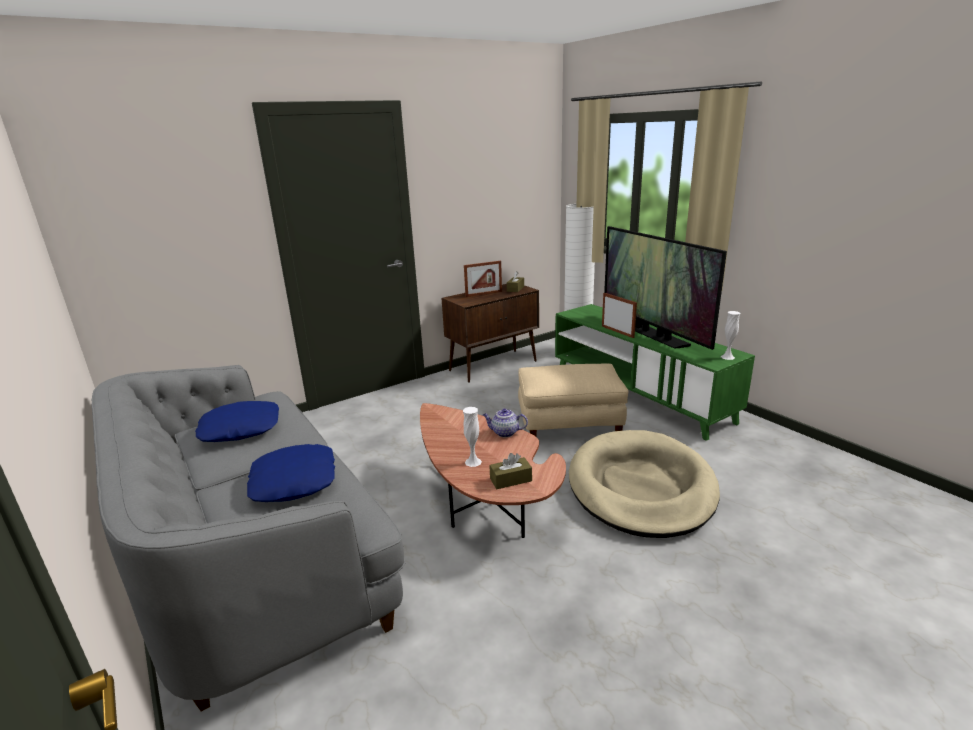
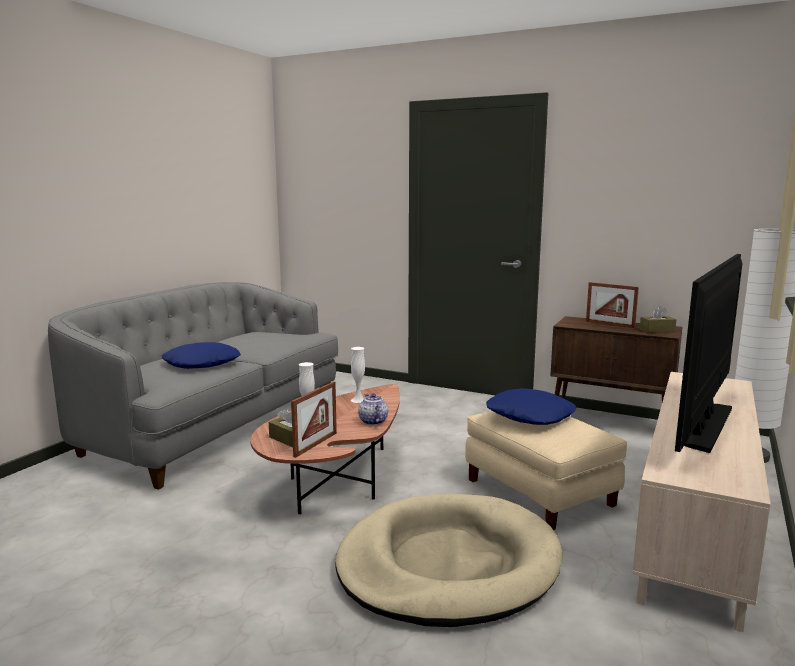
camera: 60 degrees right, 10 degrees down
blue pillow [195,401,279,442] -> blue pillow moved to [486,388,577,425]
green tv stand [555,304,755,441] -> beige tv stand [633,372,771,632]
picture frame [602,293,637,338] -> picture frame moved to [291,382,337,458]
white vase [721,311,741,360] -> white vase moved to [351,347,365,403]

